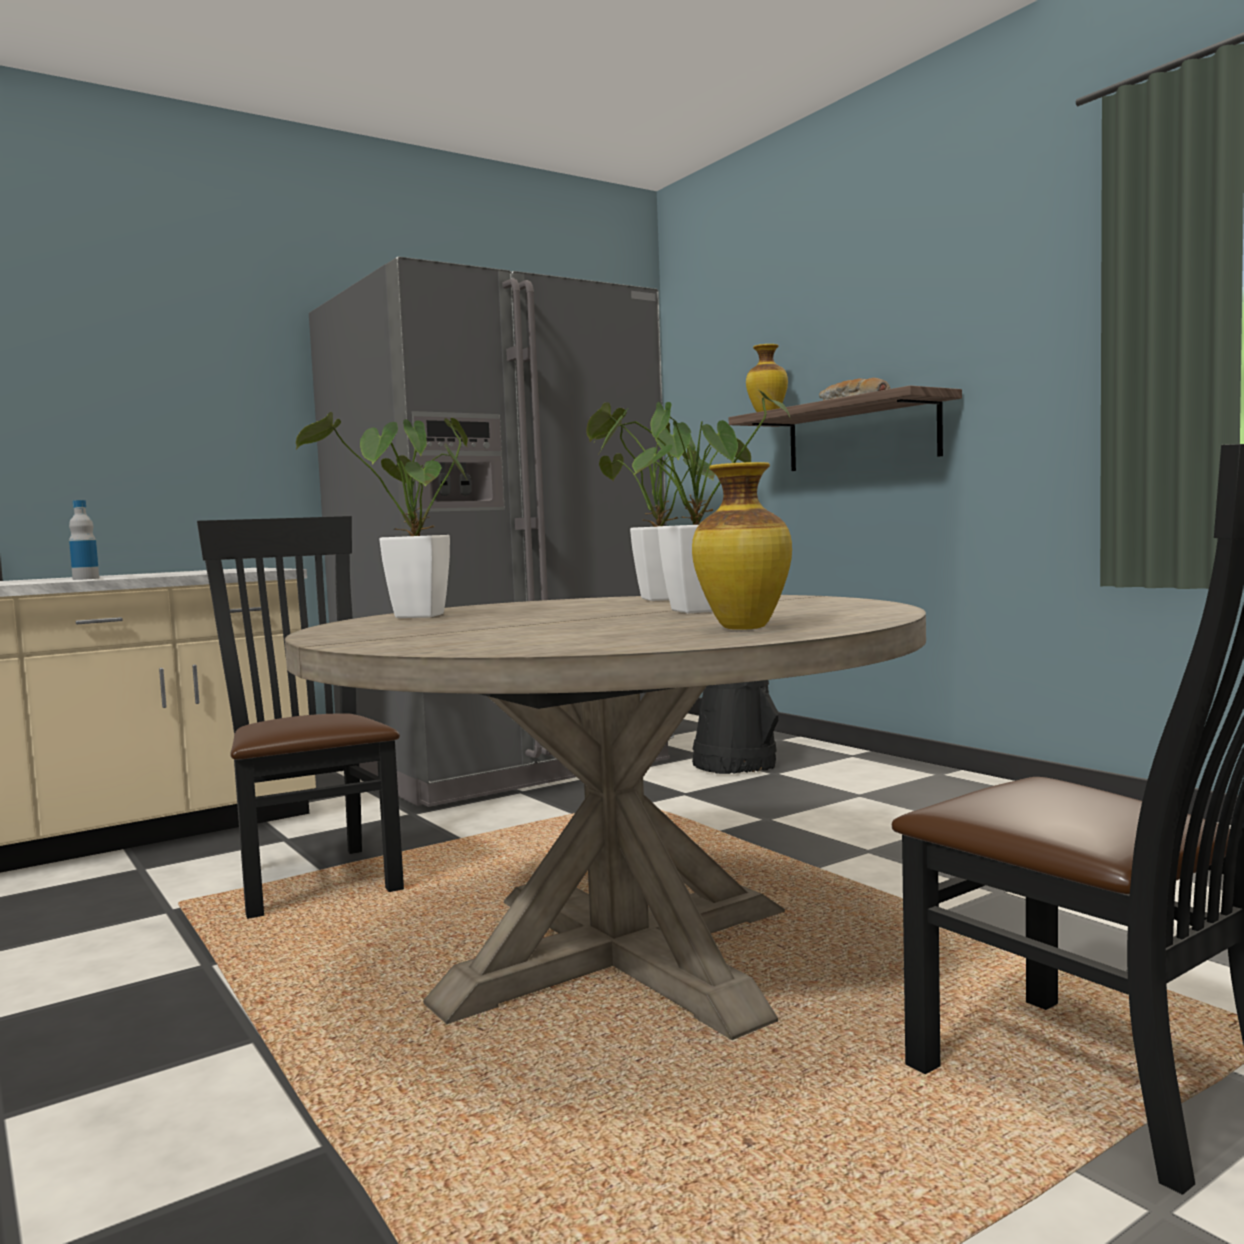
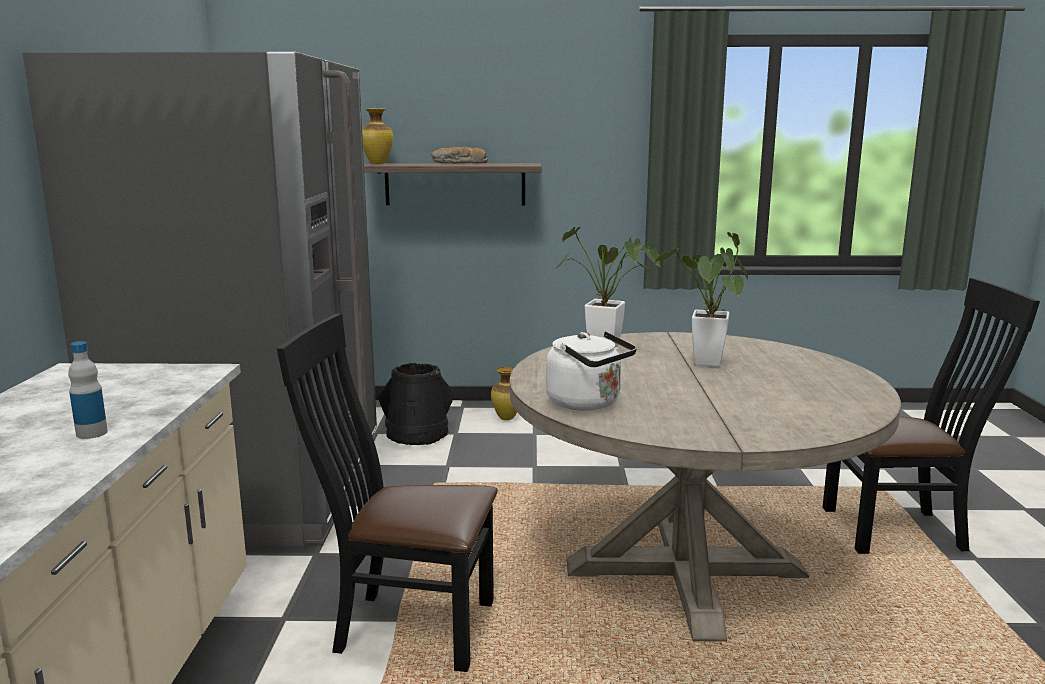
camera: 55 degrees left, 10 degrees up
potted plant [295,412,468,618] -> white kettle [546,331,637,411]
vase [692,462,792,630] -> vase moved to [491,367,517,420]

